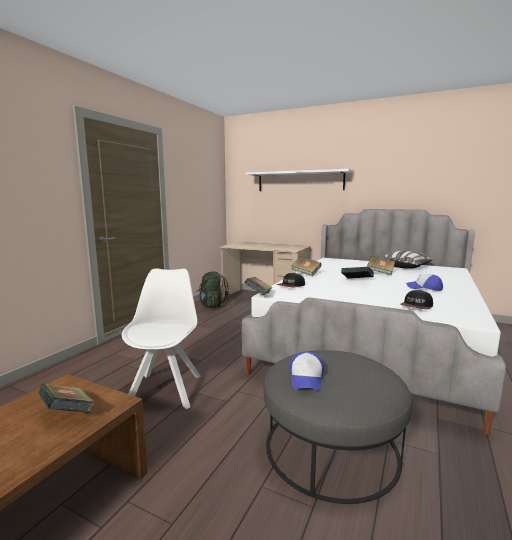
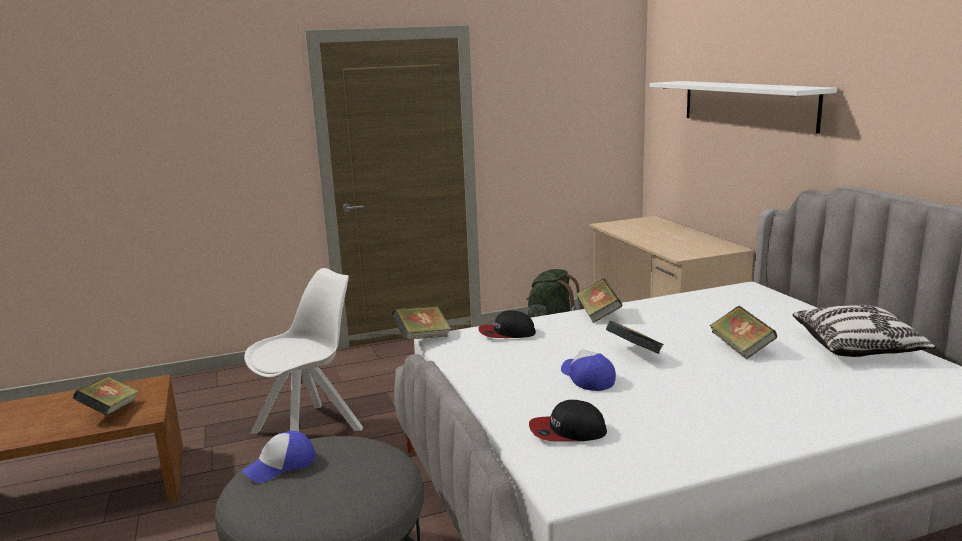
camera: 45 degrees right, 5 degrees up
cap [406,274,443,291] -> cap moved to [561,349,616,391]

